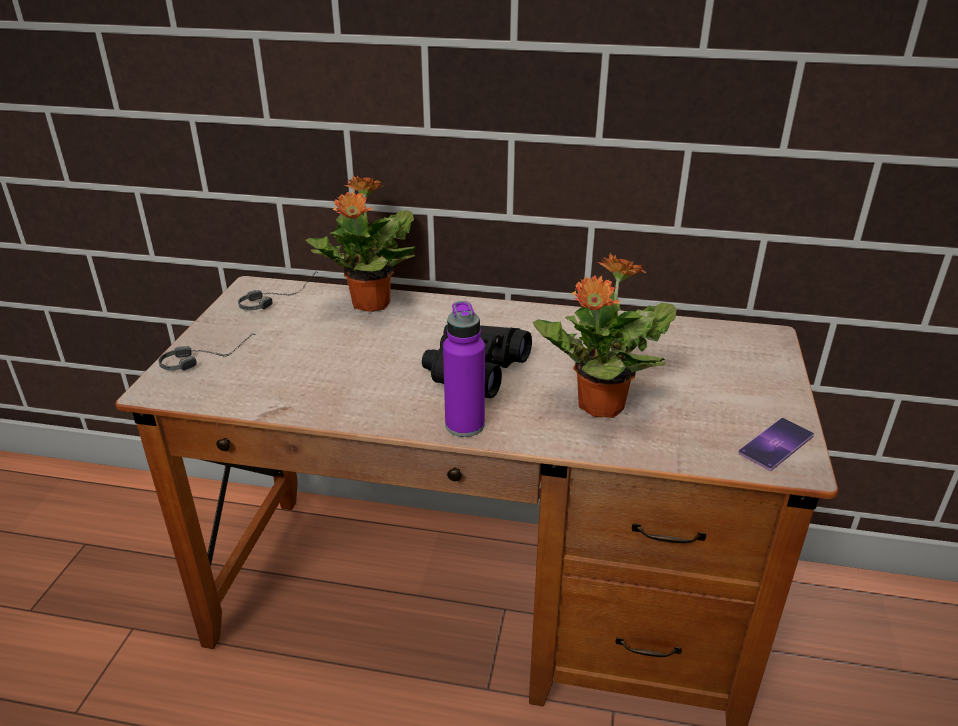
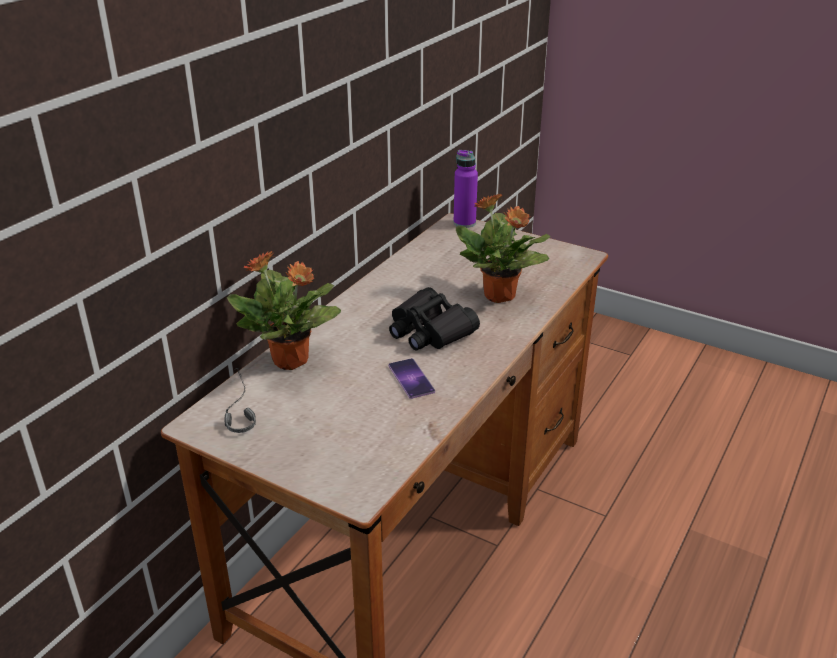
camera: 70 degrees left, 0 degrees up
headphones [158,333,256,370] -> none
purple bottle [443,301,485,437] -> purple bottle moved to [453,150,478,228]
phone [739,418,814,471] -> phone moved to [388,358,435,399]

